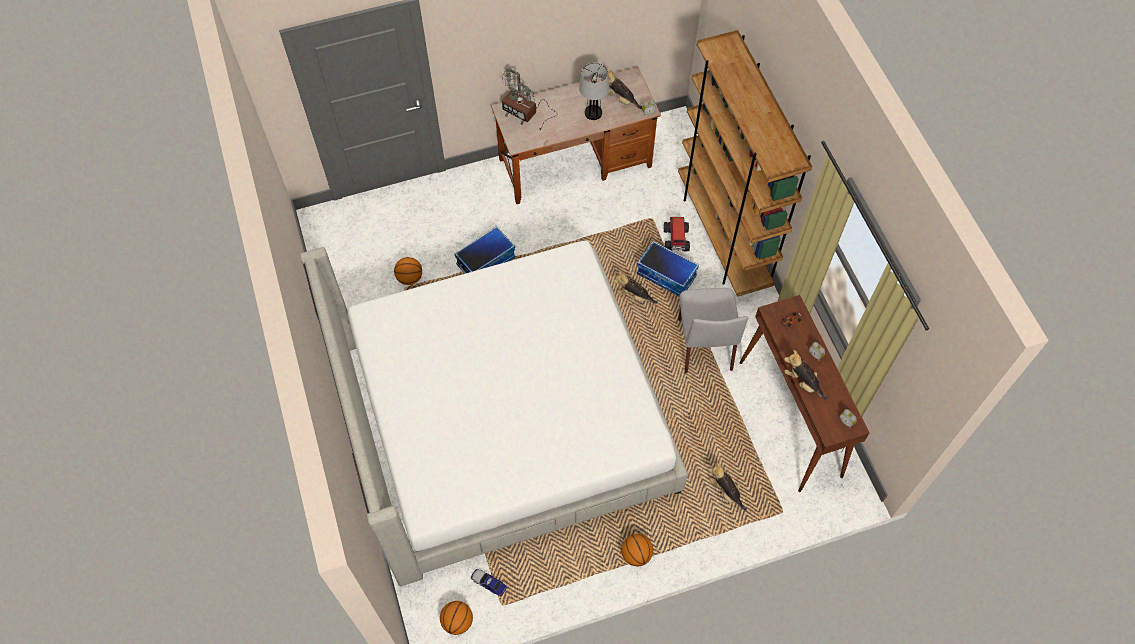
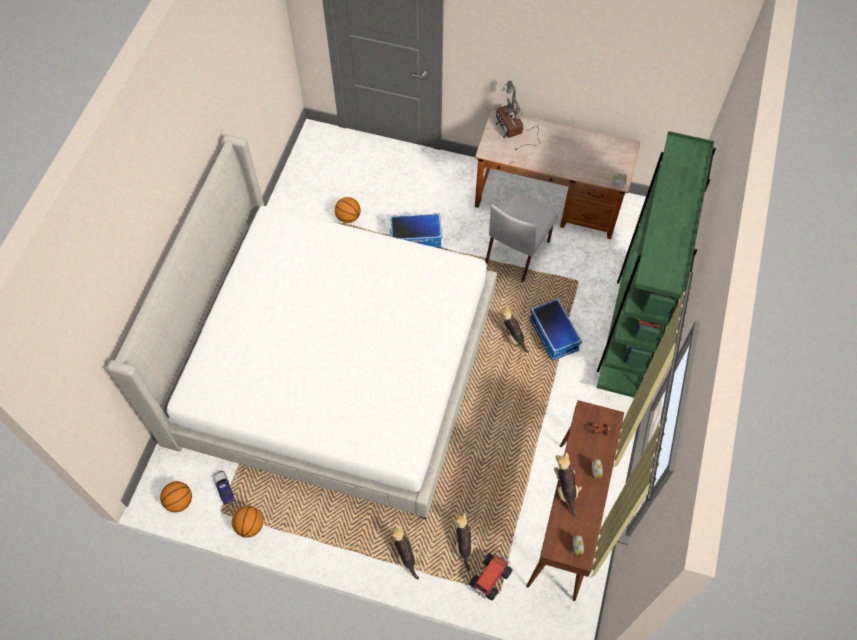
camera: 35 degrees right, 0 degrees up
table lamp [579,63,609,120] -> none
plush toy [601,69,642,109] -> plush toy moved to [390,525,419,579]
basketball [621,534,653,566] -> basketball moved to [232,506,263,538]
toy truck [664,217,690,252] -> toy truck moved to [469,553,513,601]
brown bookcase [678,30,812,297] -> green bookcase [597,131,716,398]
grey chair [678,288,748,373] -> grey chair moved to [485,194,558,282]

